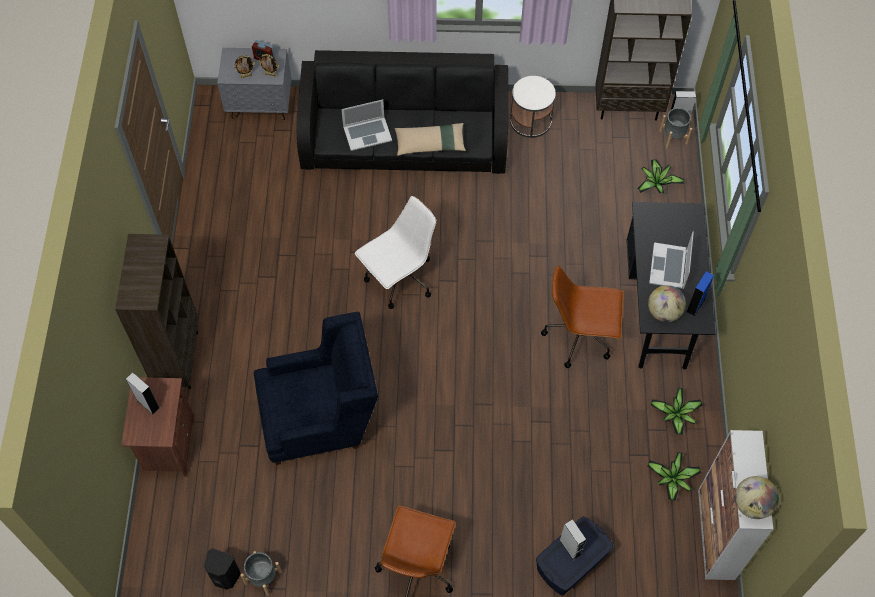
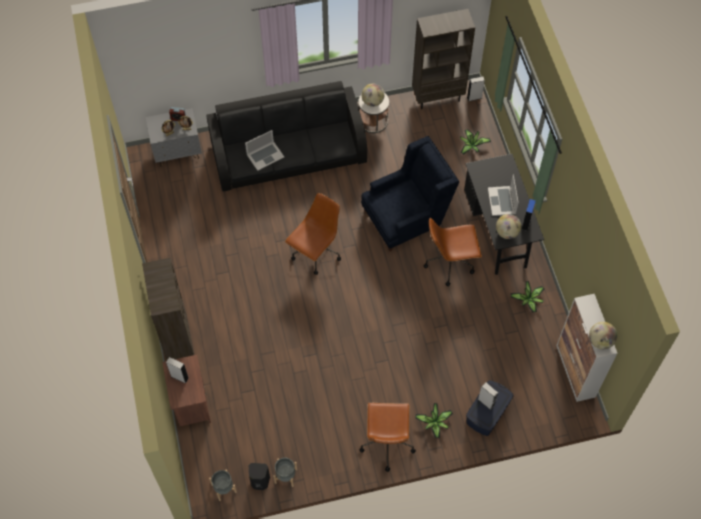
camera: 15 degrees left, 0 degrees up
blue armchair [254,312,378,465] -> blue armchair moved to [361,136,459,252]
white office chair [355,196,437,309] -> brown office chair [285,193,341,275]
beige pillow [394,123,466,156] -> none
potted plant [647,452,701,501] -> potted plant moved to [415,403,453,438]
grey planter [659,108,692,148] -> grey planter moved to [209,469,237,501]
none -> globe [362,83,384,107]

